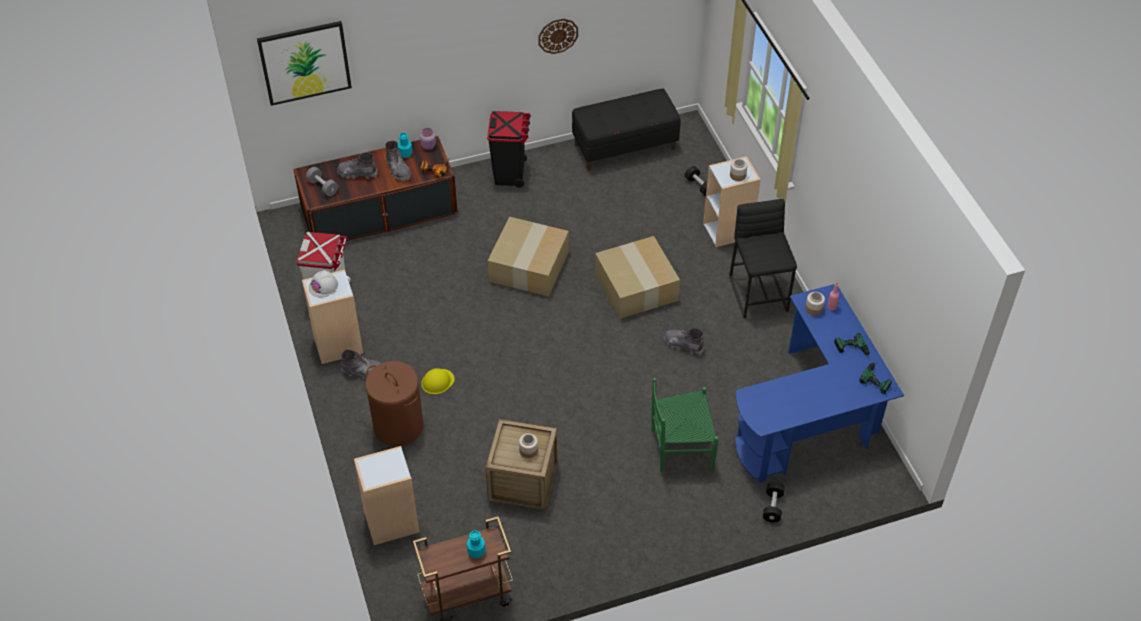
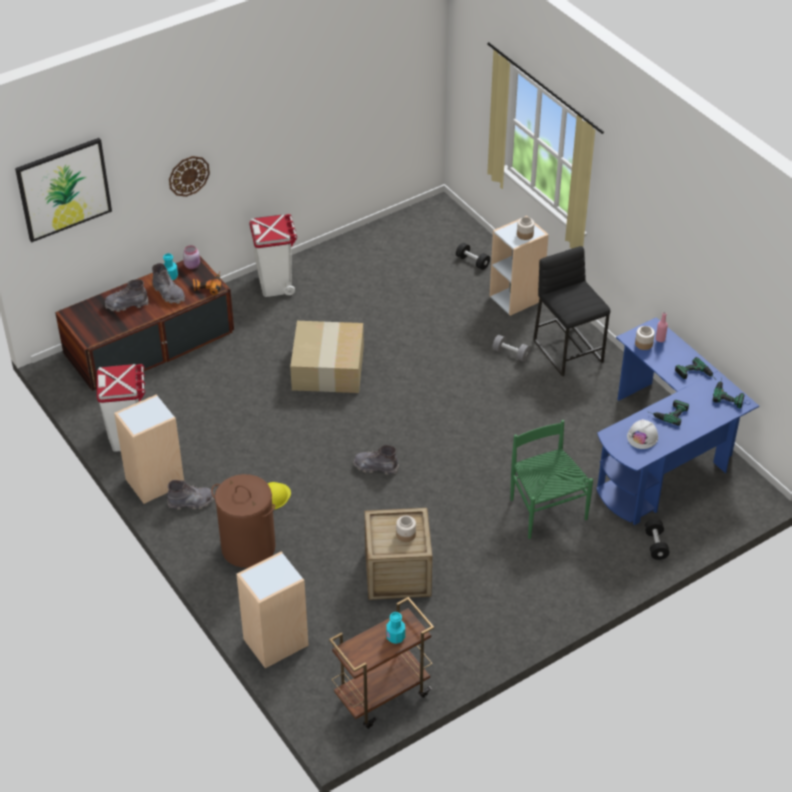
camera: 15 degrees left, 5 degrees down
grey dumbbell [306,167,338,196] -> grey dumbbell moved to [492,335,530,362]
white hard hat [309,270,338,297] -> white hard hat moved to [627,419,658,449]
black trash can [487,111,531,188] -> white trash can [249,214,297,297]
wall clock [538,19,578,54] -> wall clock moved to [169,156,210,197]
black bench [572,89,681,171] -> none
cardboard box [595,236,680,319] -> none
green chair [652,378,719,473] -> green chair turned 90 degrees clockwise [510,420,593,539]
grey boot [664,328,704,356] -> grey boot moved to [353,445,399,474]
none -> power drill [649,400,689,426]

